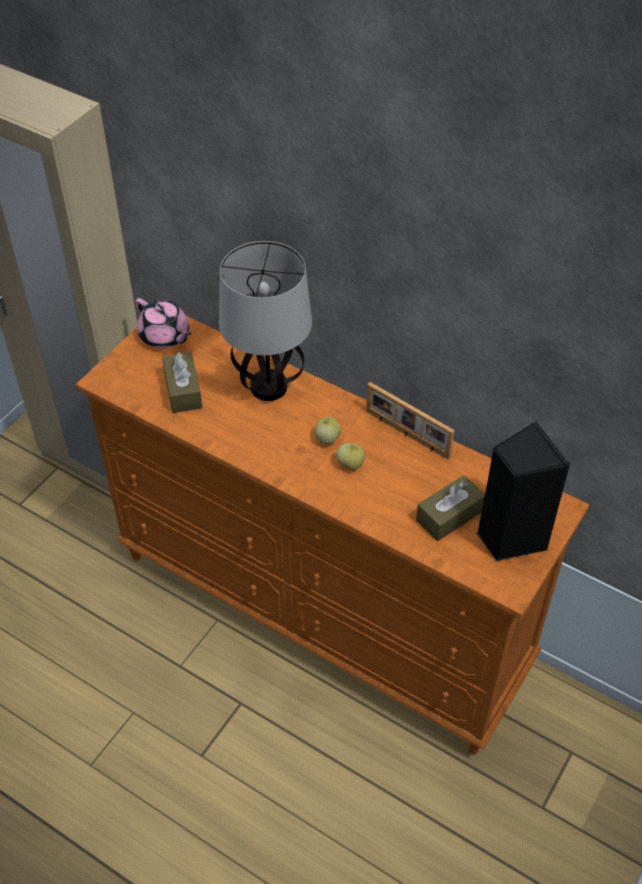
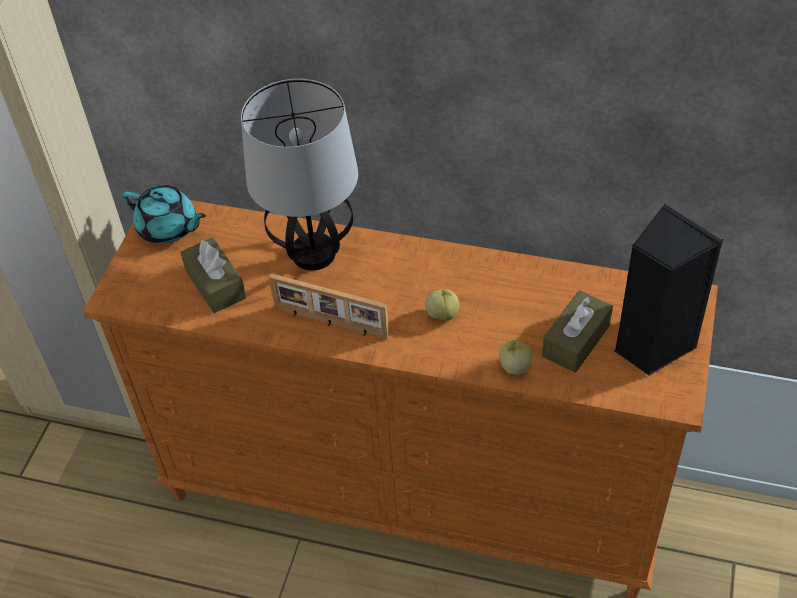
camera: 15 degrees left, 0 degrees up
pink teapot [135,298,191,348] -> turquoise teapot [122,185,206,244]
apple [315,417,341,445] -> apple moved to [499,340,532,375]
picture frame [366,382,455,460] -> picture frame moved to [269,274,389,340]

